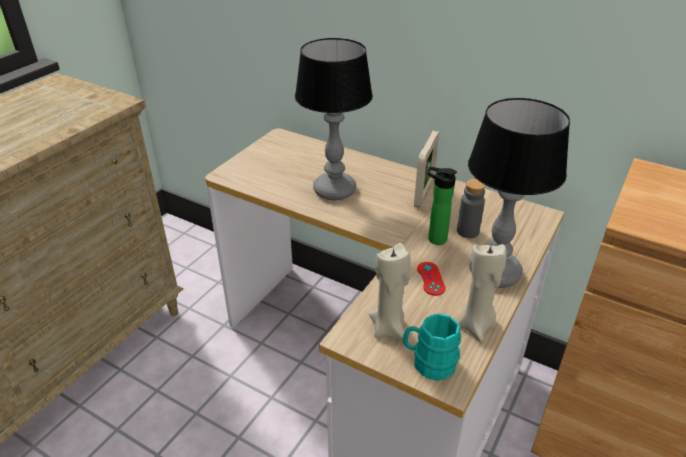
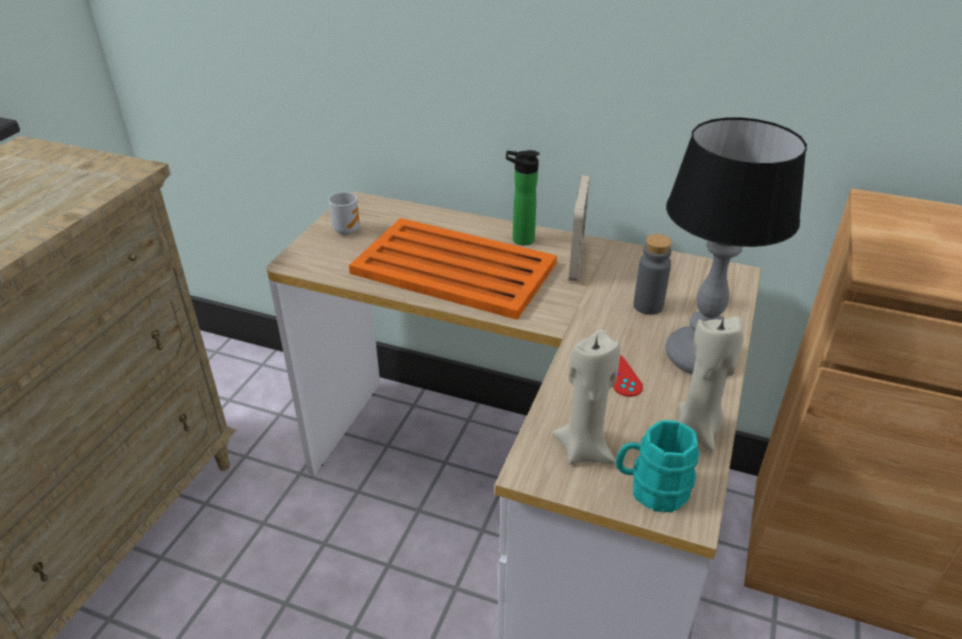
camera: 10 degrees left, 0 degrees up
table lamp [295,38,373,200] -> orange tray [349,218,557,320]
bottle [427,166,457,245] -> bottle moved to [506,150,540,245]
none -> mug [328,192,360,235]

